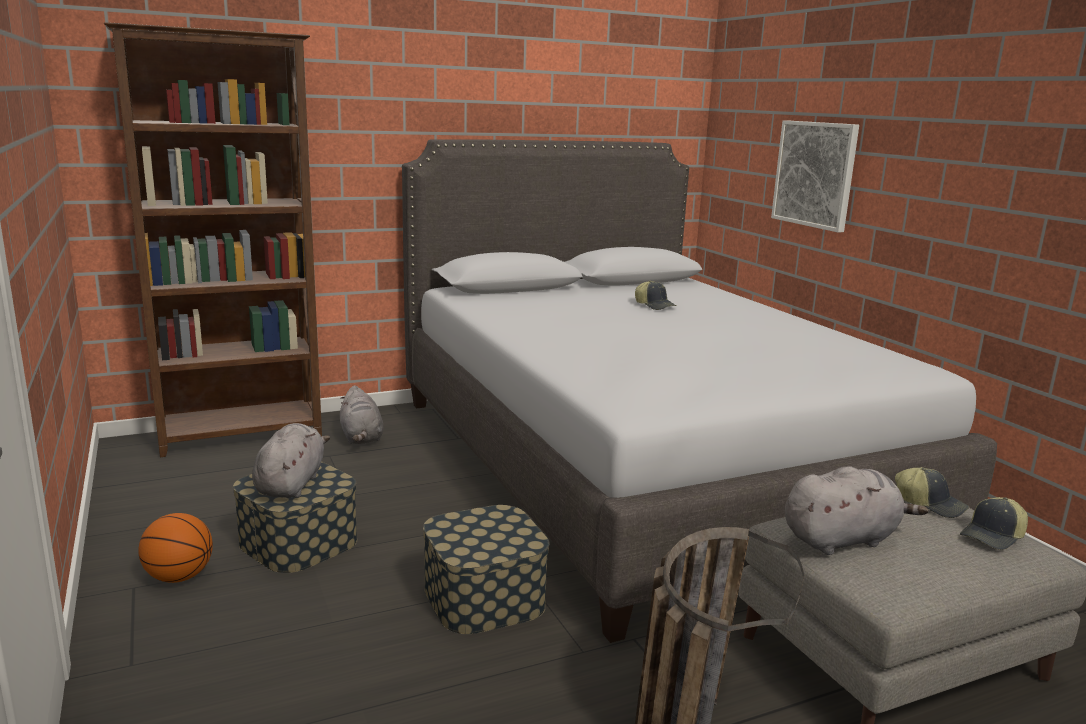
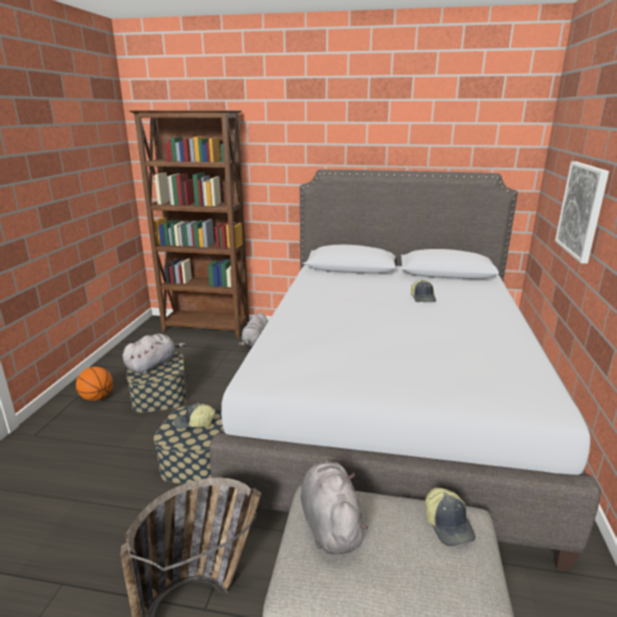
camera: 35 degrees right, 5 degrees up
grey plush toy [785,466,928,555] -> grey plush toy turned 120 degrees counterclockwise [300,459,368,554]
cap [960,497,1028,550] -> cap moved to [174,403,215,429]

